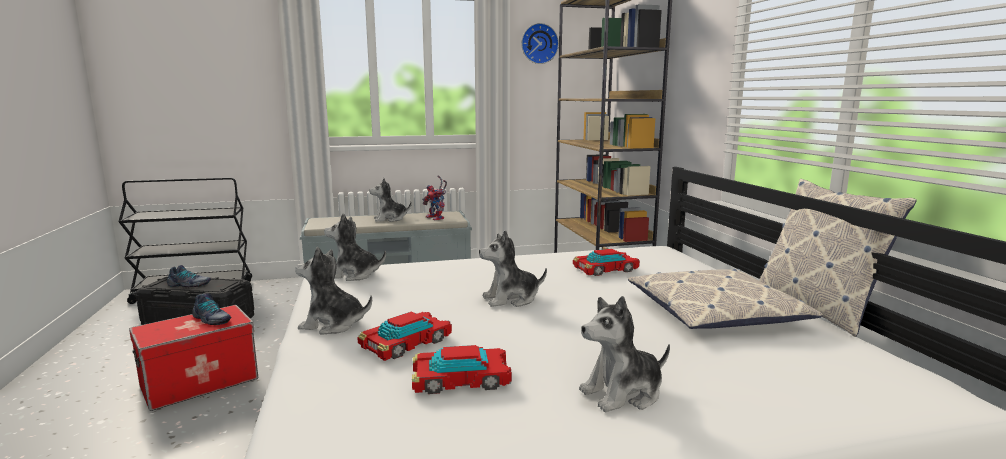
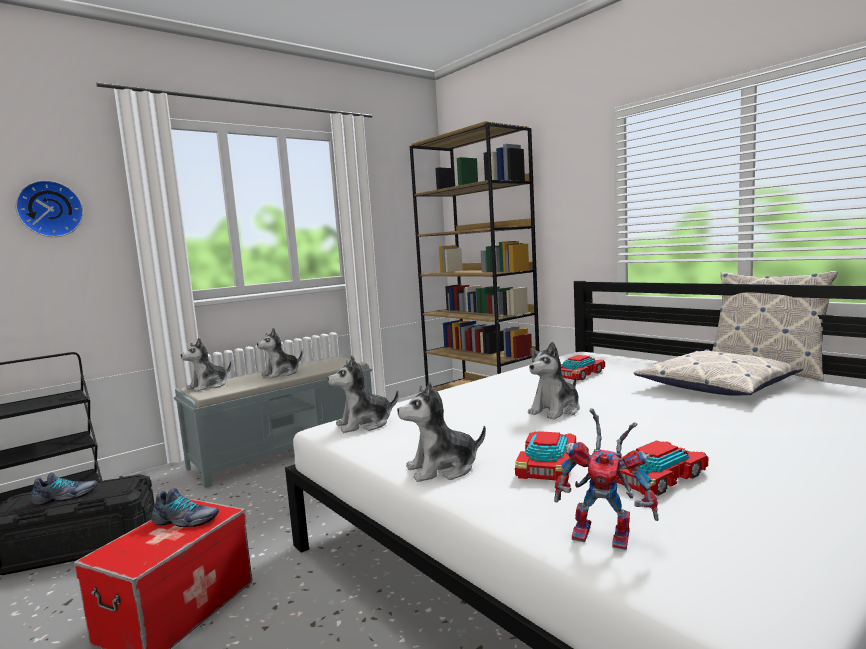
camera: 25 degrees left, 5 degrees down
toy robot [422,175,447,220] -> toy robot moved to [554,408,659,550]
wall clock [521,23,559,64] -> wall clock moved to [15,180,84,237]
plush toy [579,296,670,412] -> plush toy moved to [181,338,231,391]

